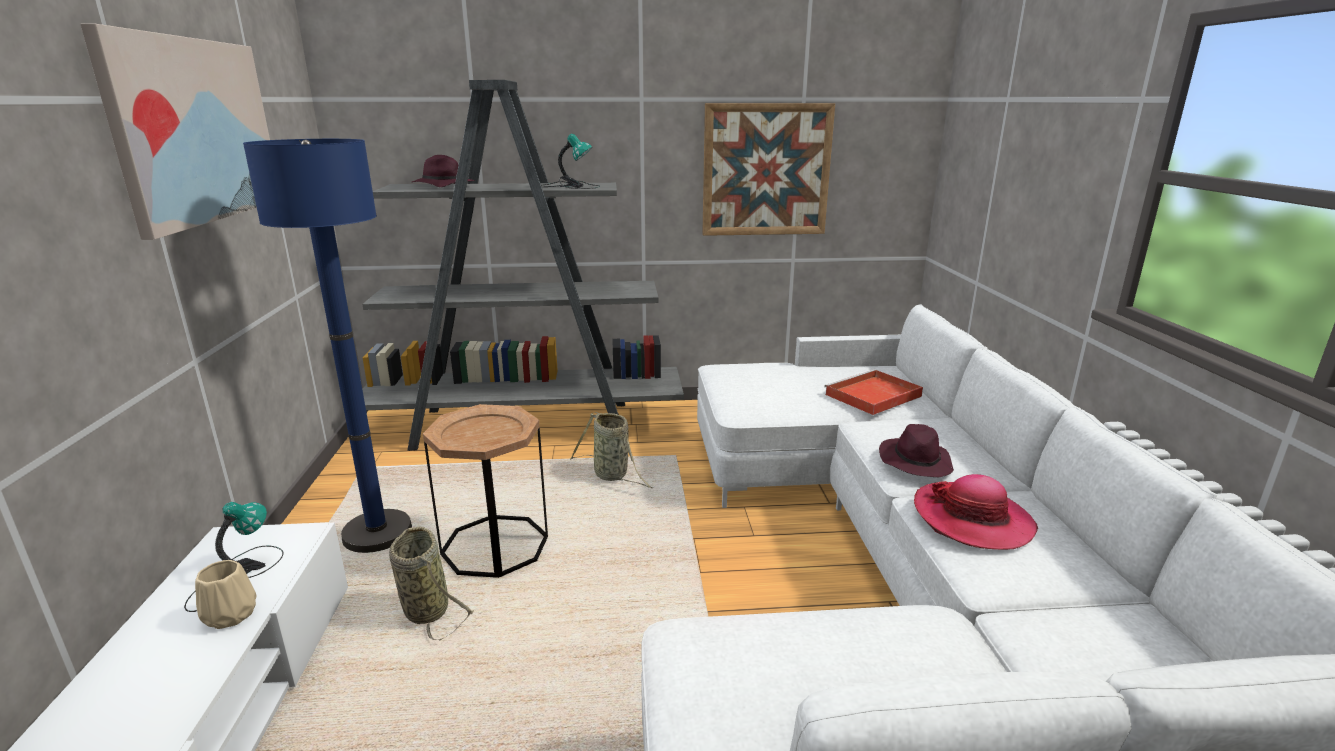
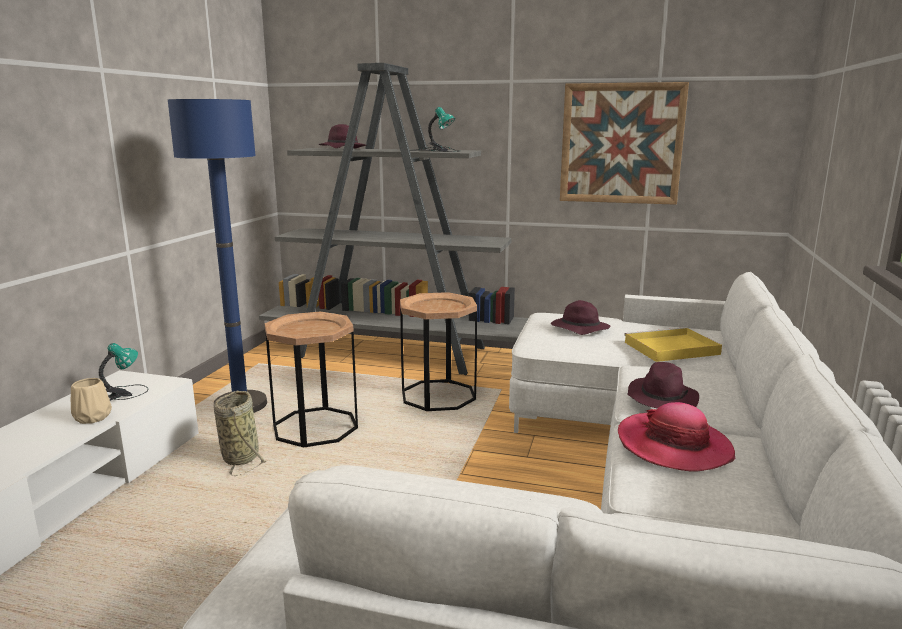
camera: 20 degrees right, 5 degrees down
picture [80,23,270,240] -> none
basket [570,412,653,488] -> brown side table [400,292,477,411]
red tray [824,369,923,415] -> yellow tray [624,327,722,362]
none -> purple hat [551,300,611,335]

